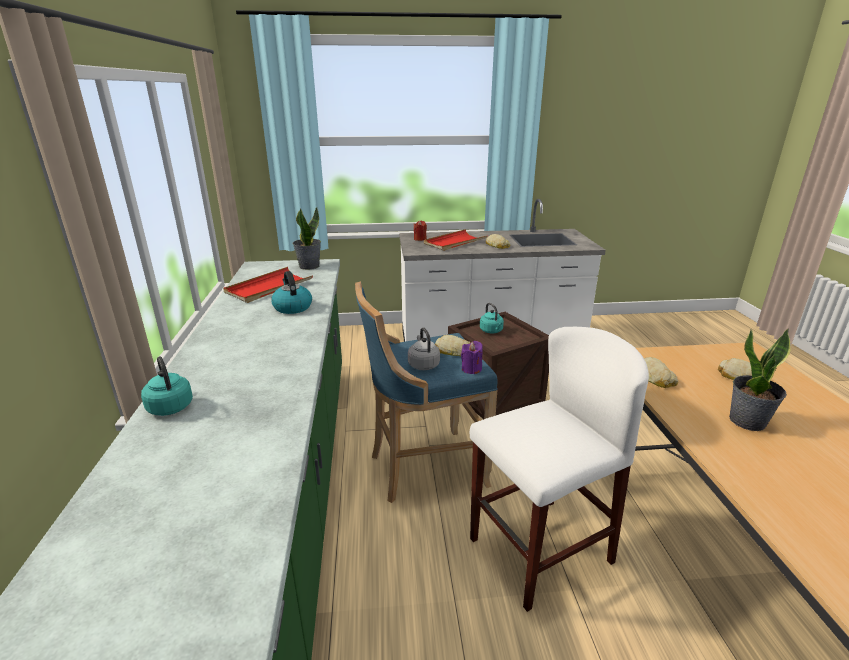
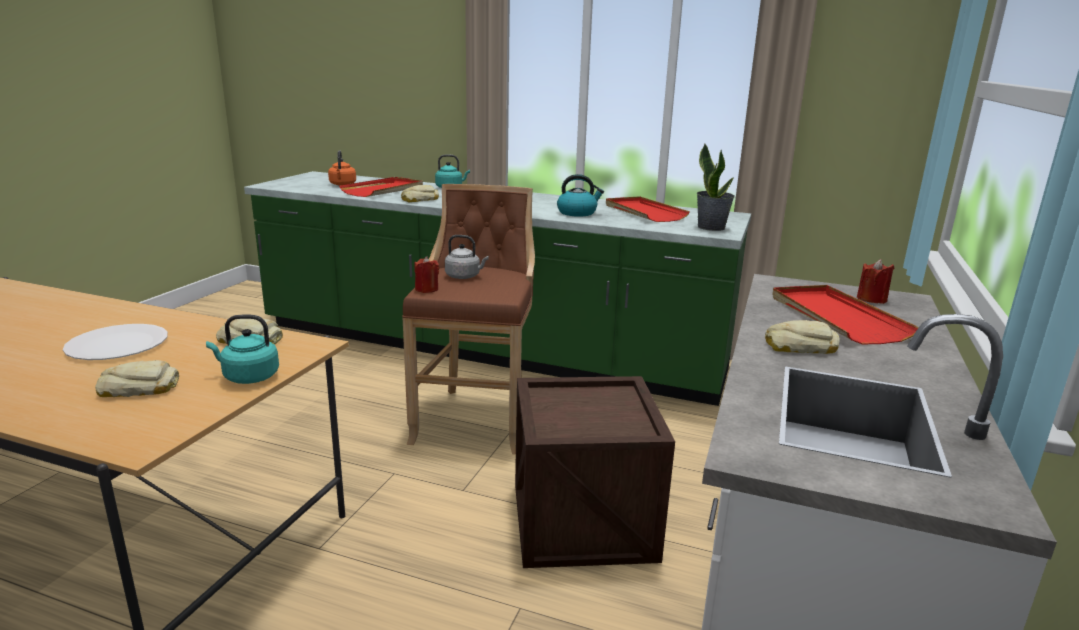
camera: 115 degrees right, 5 degrees down
blue stool [355,282,498,503] -> brown stool [402,184,535,455]
bread [435,335,470,356] -> bread moved to [401,185,439,202]
purple candle [461,341,483,374] -> red candle [414,256,439,293]
white stool [470,327,649,612] -> none
turquoise kettle [480,303,504,333] -> turquoise kettle moved to [206,315,279,384]
potted plant [729,328,791,431] -> white plate [63,324,168,360]
none -> orange kettle [328,151,356,186]
none -> red tray [339,177,423,197]

